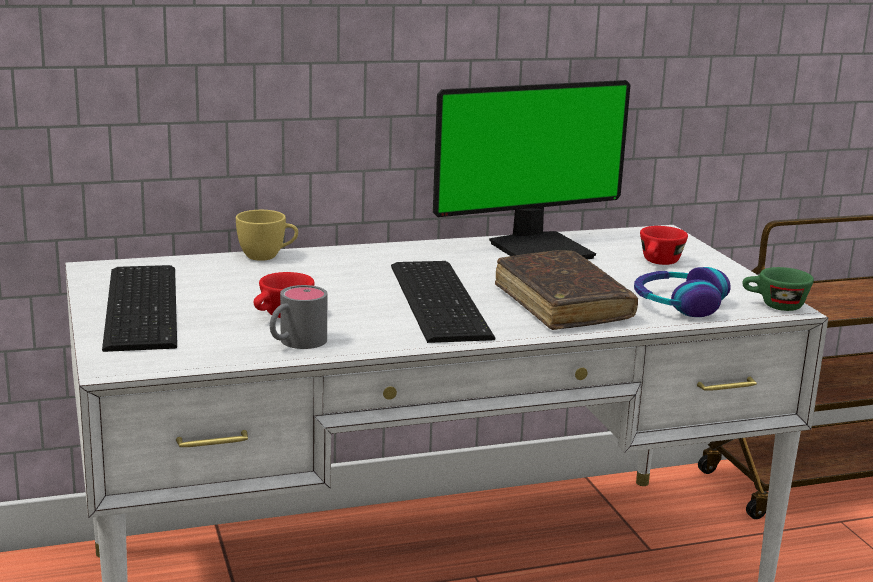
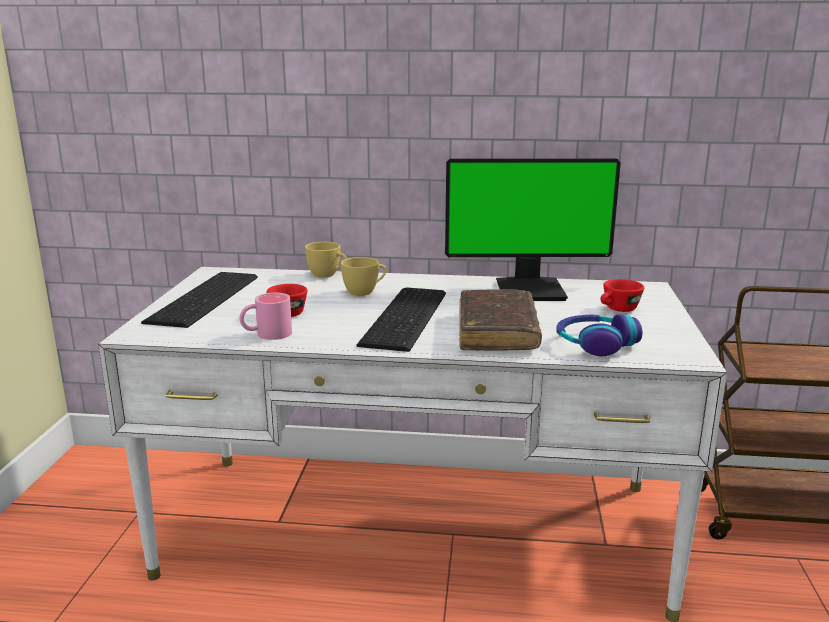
camera: 25 degrees right, 0 degrees up
grey mug [270,285,327,349] -> pink mug [240,293,292,340]
green cup [742,267,814,311] -> none
none -> yellow cup [341,257,386,296]

